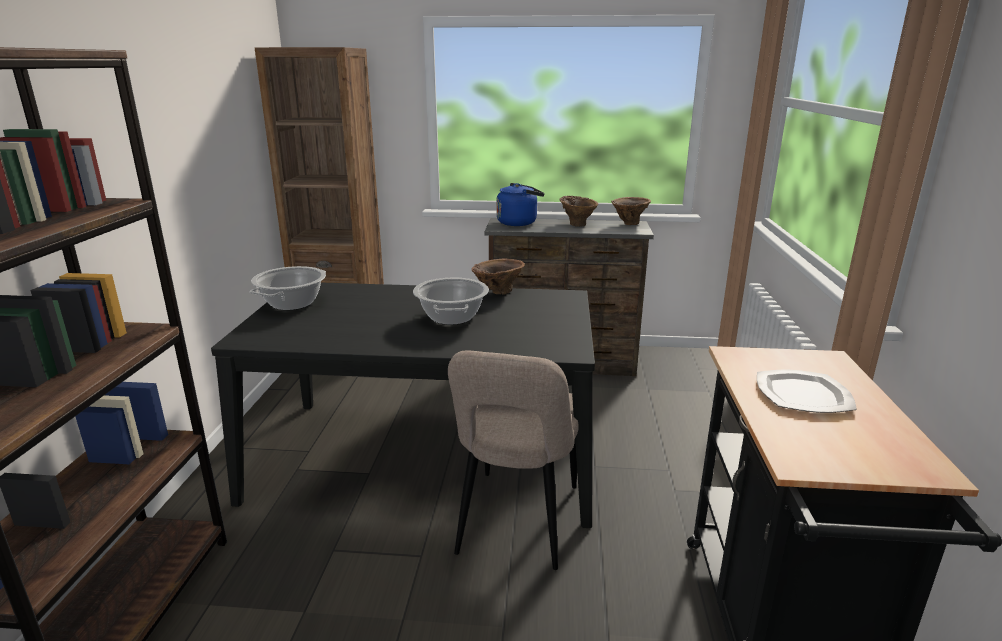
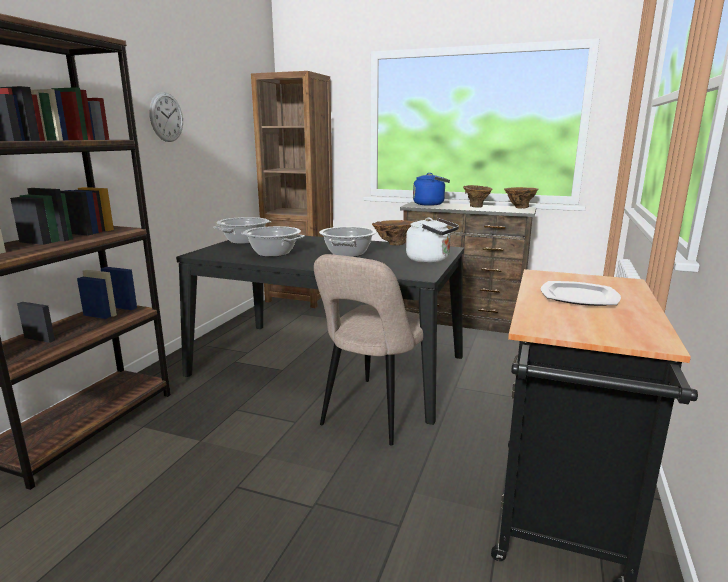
camera: 15 degrees right, 5 degrees down
none -> wall clock [149,92,183,142]
none -> cooking pot [241,226,305,257]
none -> white kettle [406,218,459,263]

